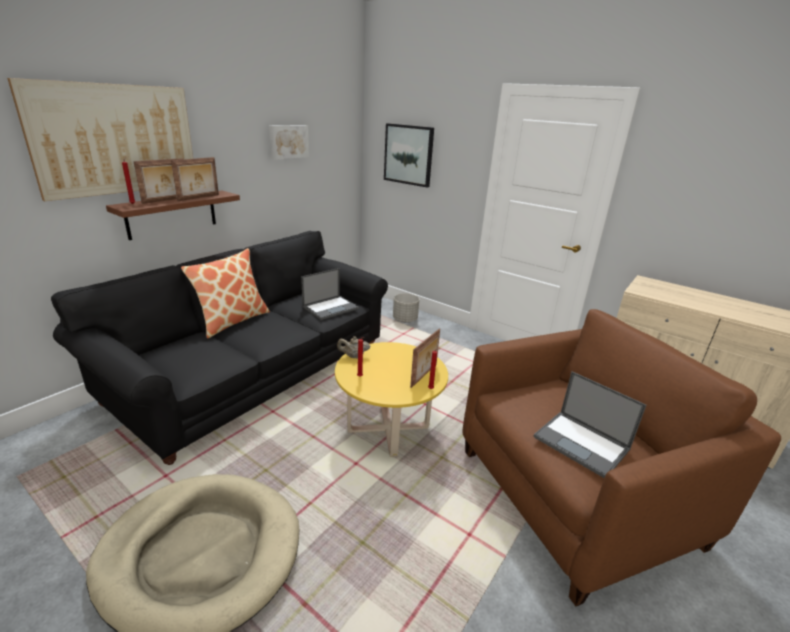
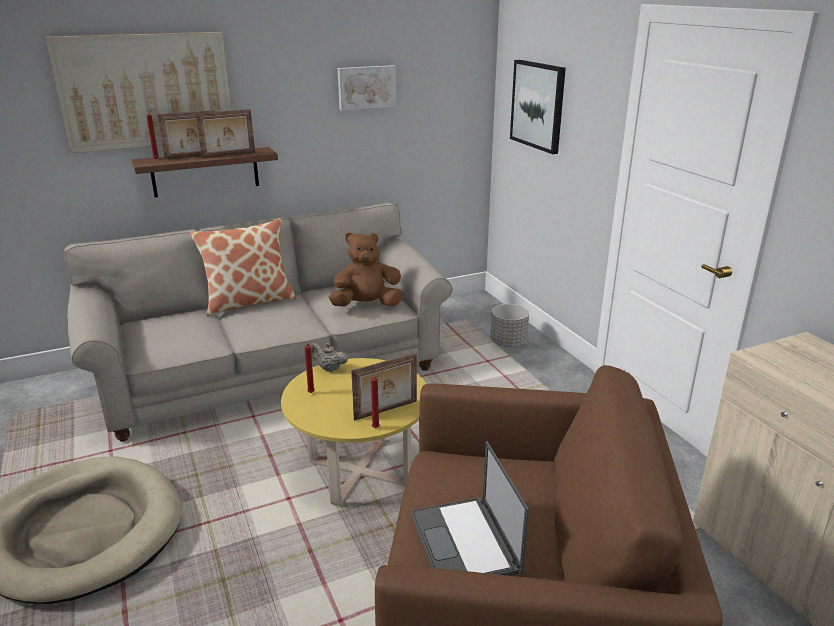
camera: 30 degrees right, 0 degrees up
black sofa [51,231,388,465] -> beige sofa [64,203,453,442]
laptop [301,268,359,320] -> brown plush toy [329,232,403,307]

